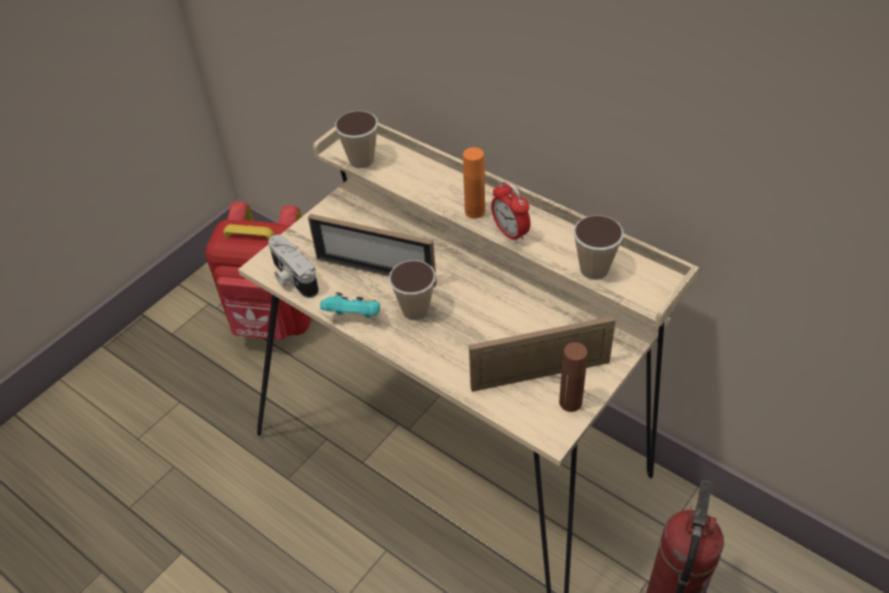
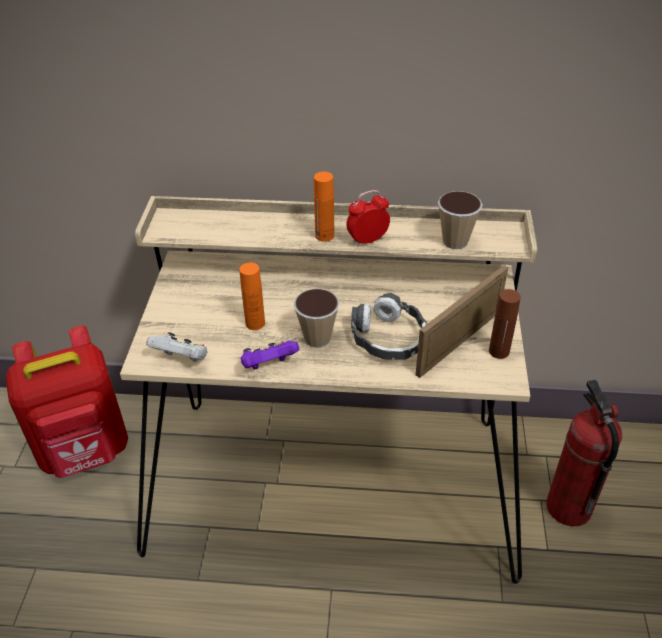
camera: 35 degrees left, 5 degrees down
camera [268,235,319,298] -> white game controller [147,332,208,362]
picture frame [308,214,437,287] -> orange bottle [239,262,265,330]
turquoise game controller [320,292,380,318] -> purple game controller [241,341,299,370]
cup [335,111,378,168] -> none
alarm clock [491,181,531,243] -> alarm clock turned 135 degrees clockwise [347,190,390,246]
none -> headphones [351,293,427,360]

